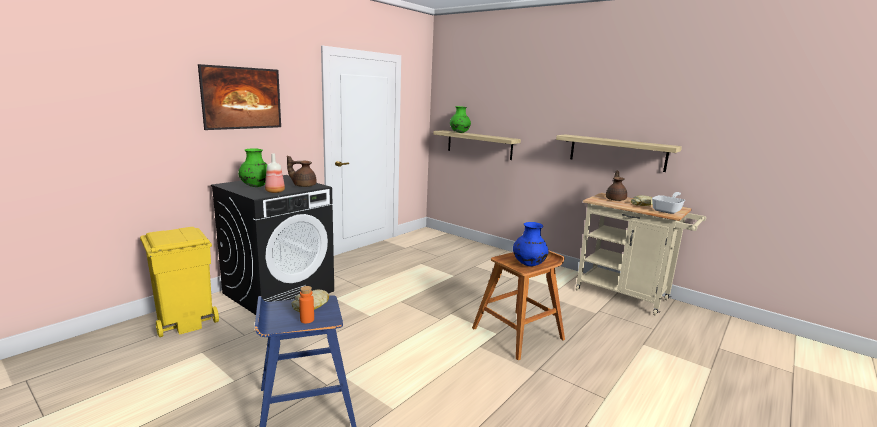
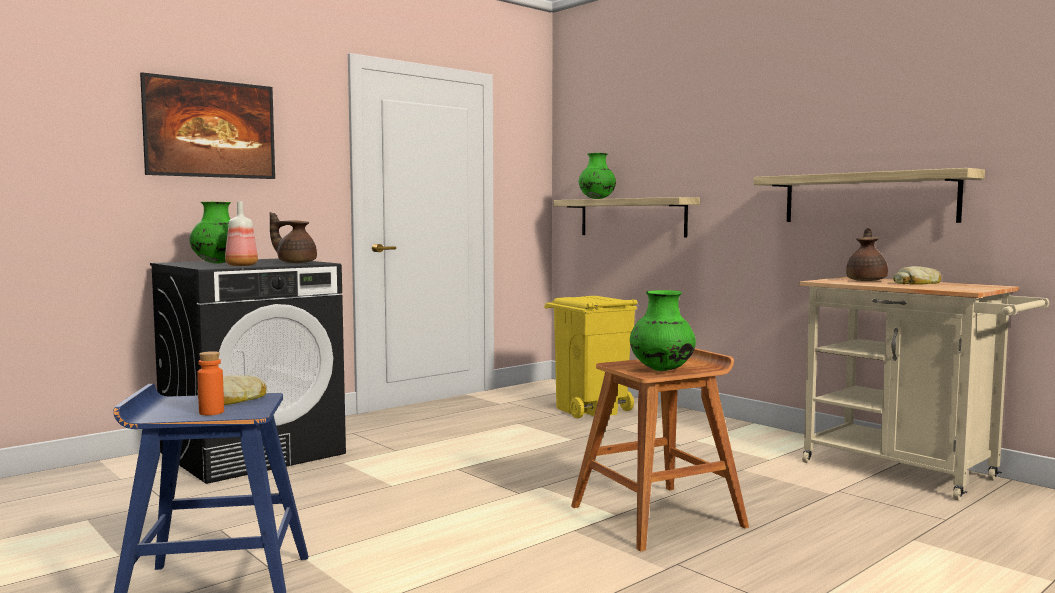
camera: 10 degrees right, 10 degrees down
yellow trash can [140,227,219,337] -> yellow trash can moved to [544,296,638,418]
blue vase [513,222,548,266] -> green vase [630,290,696,371]
frying pan [652,192,685,214] -> none

